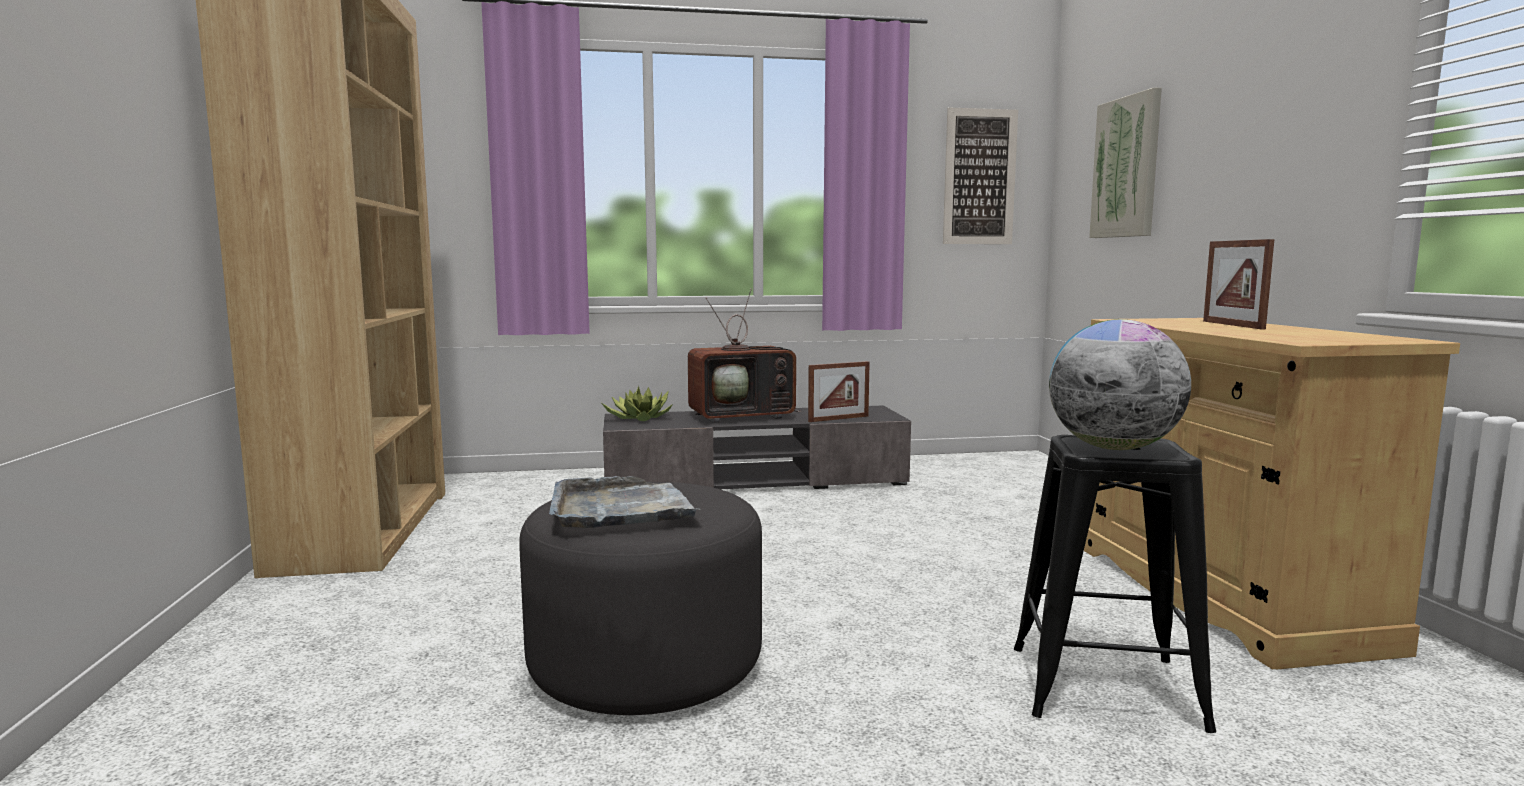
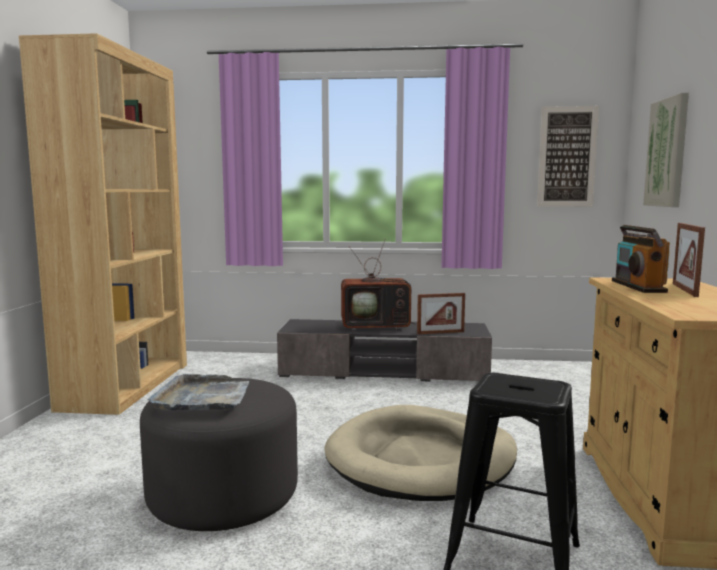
camera: 15 degrees right, 0 degrees up
potted plant [602,386,673,421] -> none
globe [1049,319,1191,450] -> none
none -> beige dog bed [324,405,517,501]
none -> radio [612,225,670,293]

